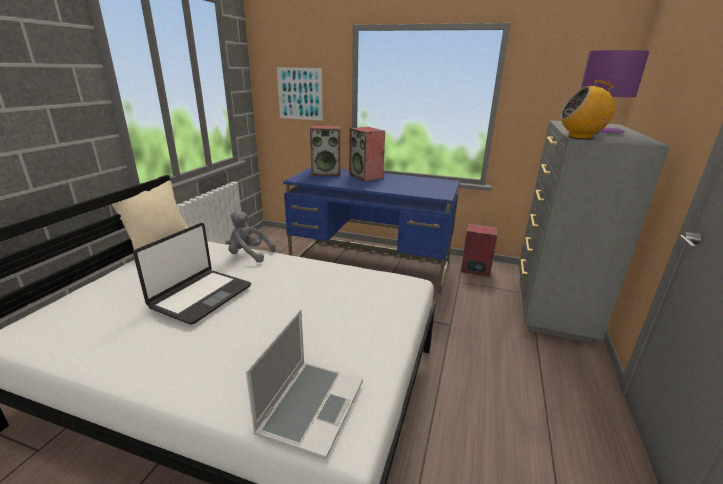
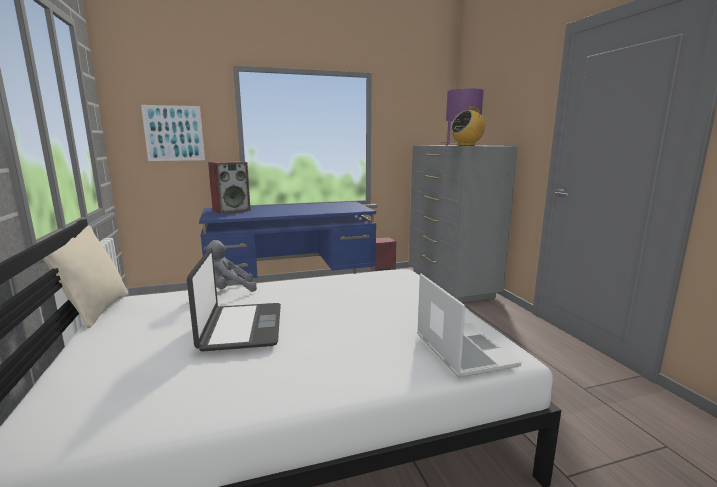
camera: 35 degrees left, 10 degrees down
speaker [349,127,385,181] -> none

